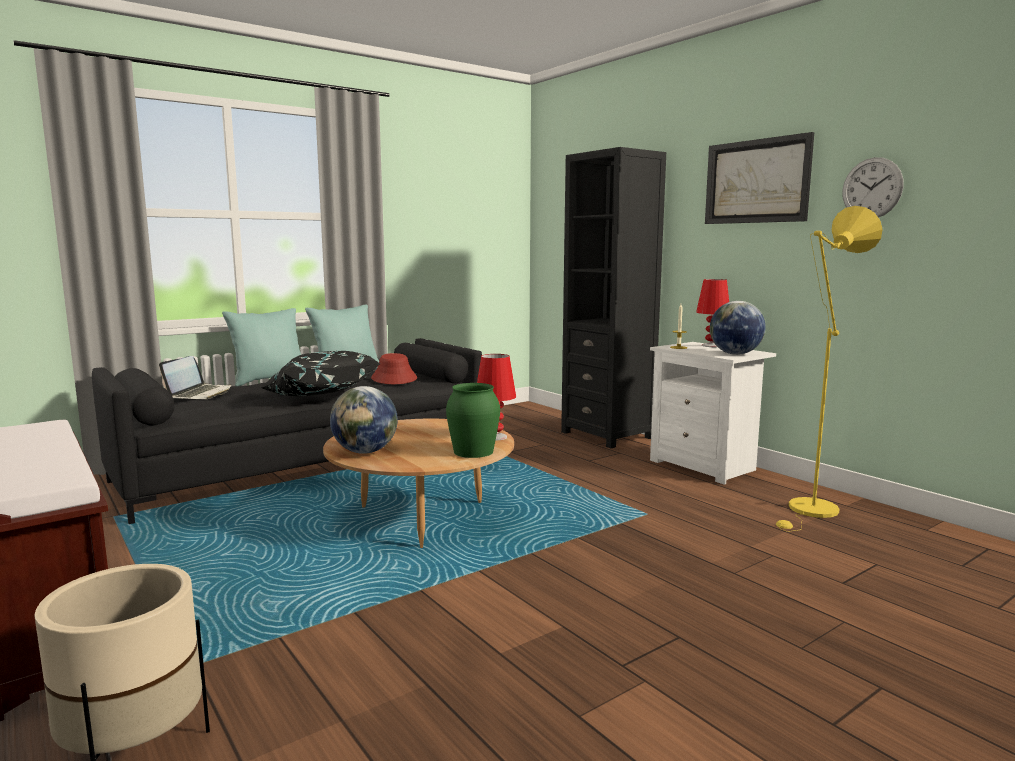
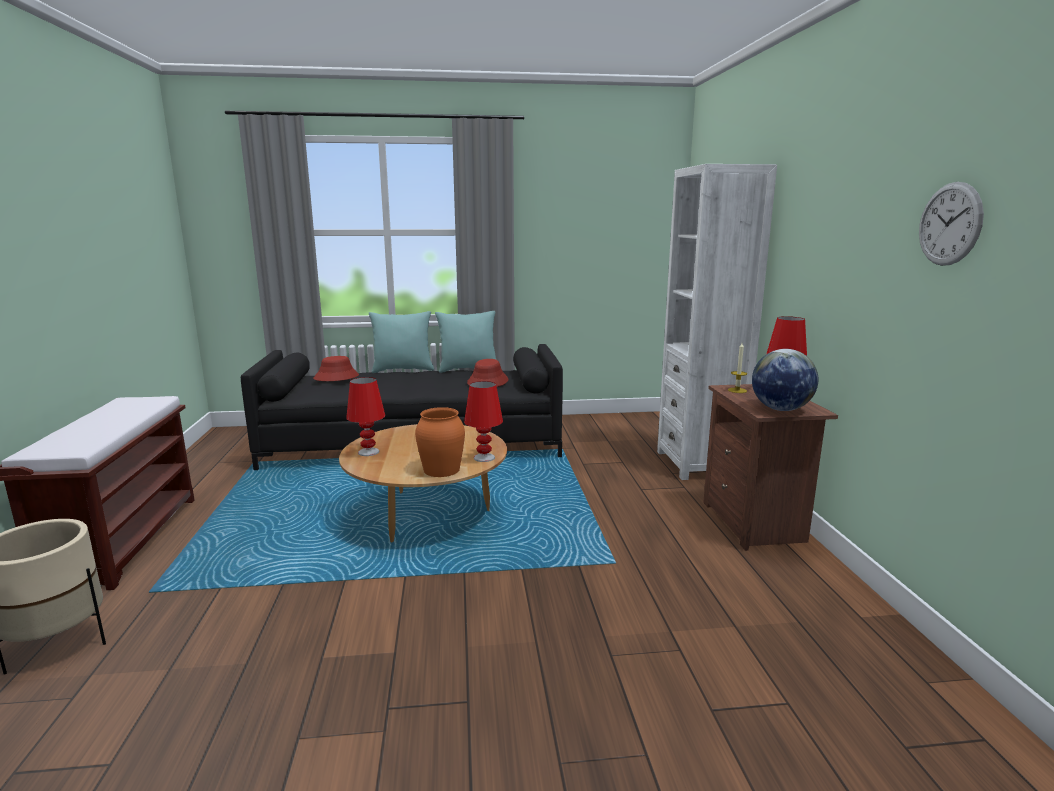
camera: 30 degrees right, 5 degrees up
laptop [159,356,231,399] -> red hat [313,356,359,381]
black pillow [262,351,381,396] -> none
globe [330,386,398,454] -> red table lamp [346,377,385,456]
green vase [446,383,500,458] -> orange vase [415,407,465,477]
black bookcase [561,147,666,448] -> white bookcase [657,164,777,480]
white nightstand [650,342,776,485] -> brown nightstand [703,384,838,551]
picture [705,132,814,224] -> none
yellow floor lamp [776,206,883,532] -> none

